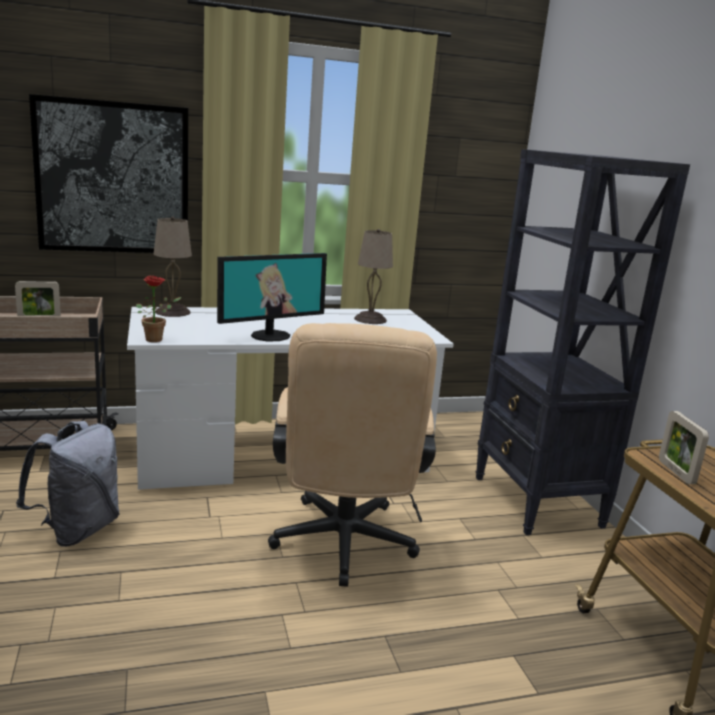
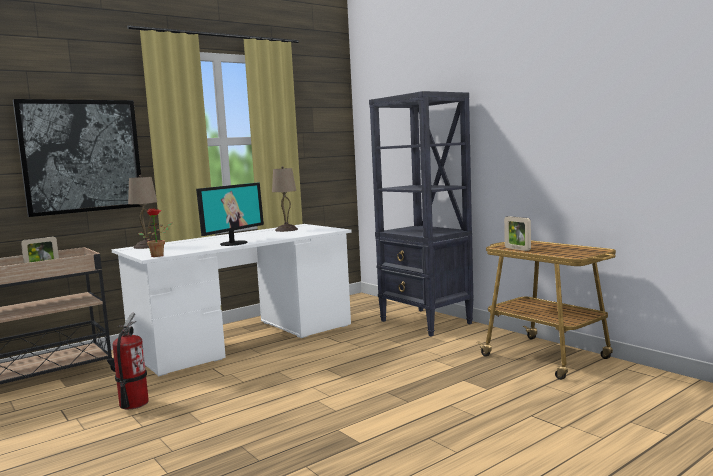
camera: 20 degrees left, 10 degrees down
grey backpack [16,421,120,547] -> fire extinguisher [112,313,149,409]
beige office chair [268,323,437,587] -> none

